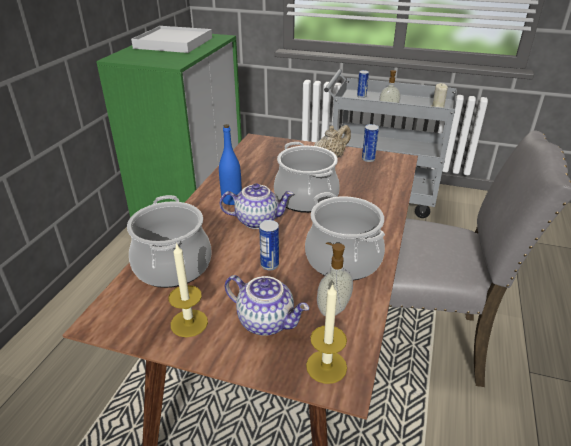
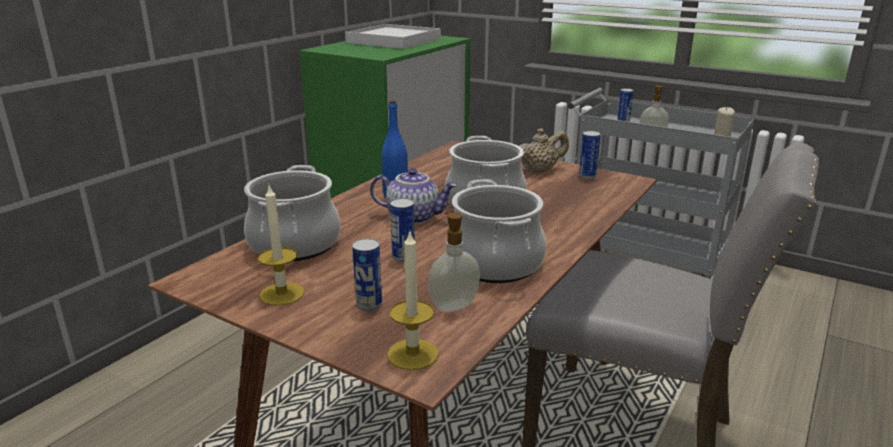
camera: 15 degrees right, 10 degrees down
teapot [225,275,309,336] -> can [352,238,382,311]

